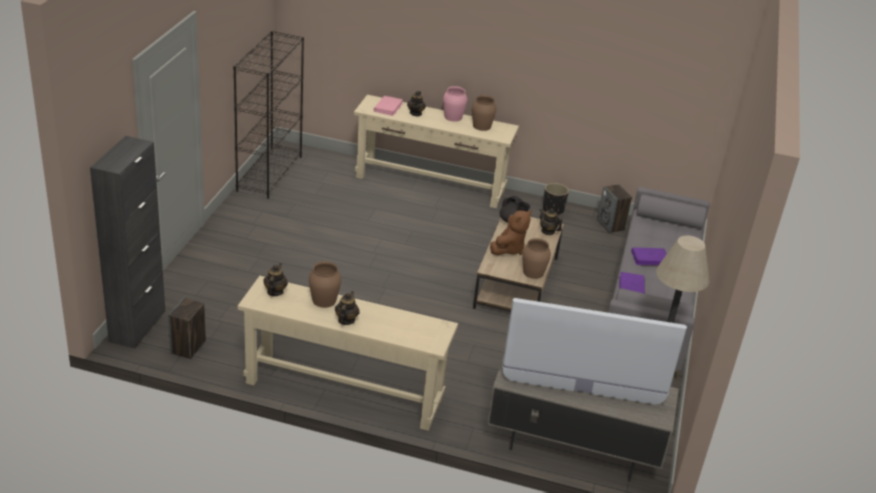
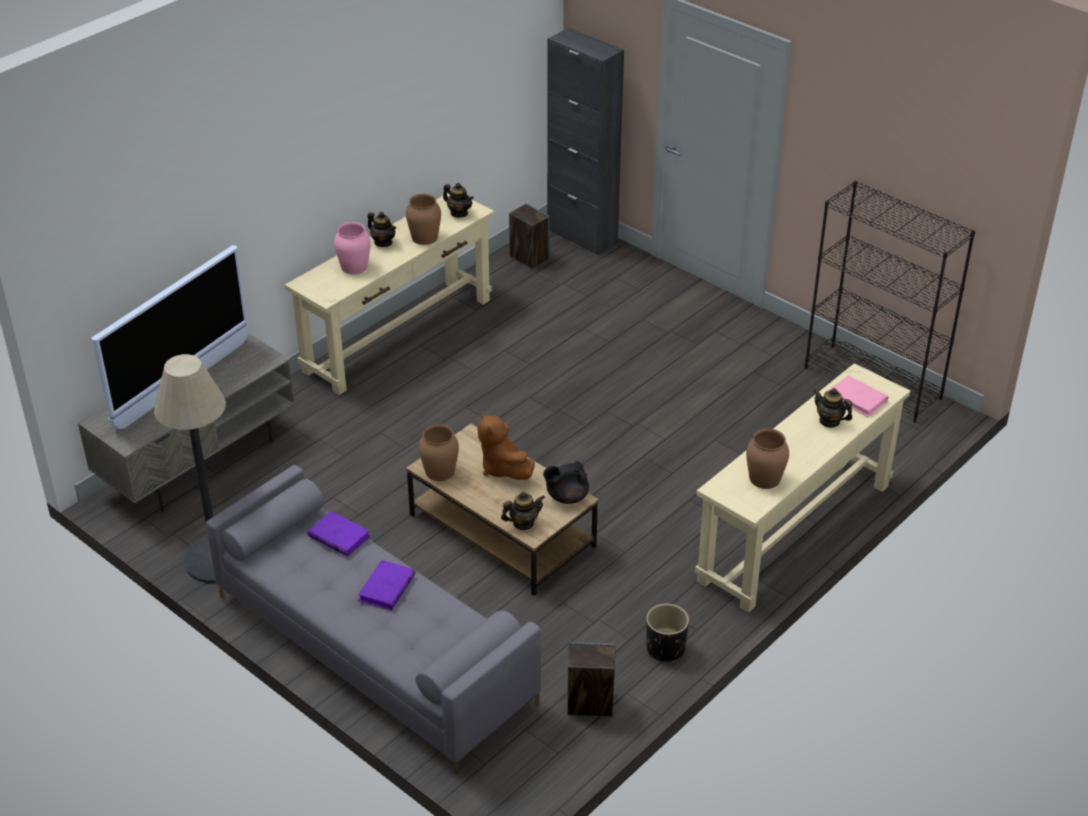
camera: 120 degrees right, 5 degrees up
pink vase [443,86,467,122] -> pink vase moved to [334,222,371,274]

